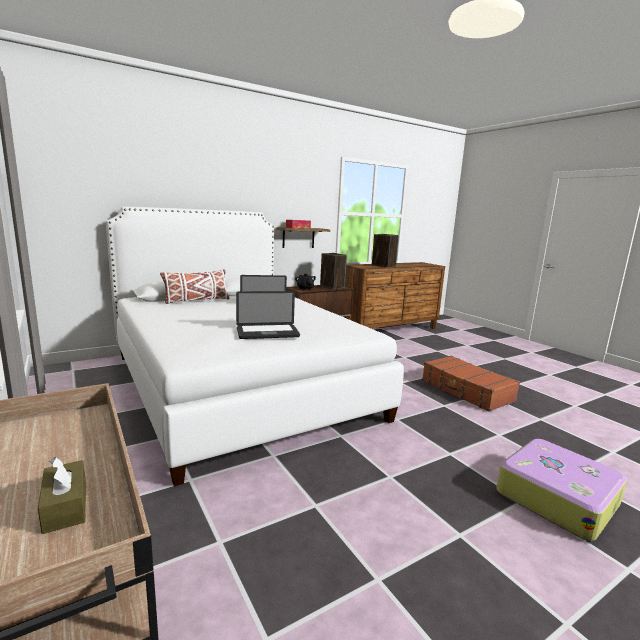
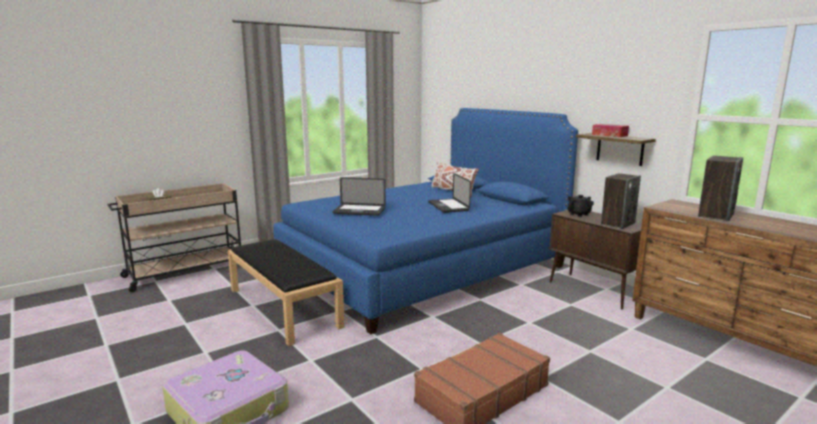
camera: 85 degrees right, 0 degrees up
white bed [106,207,404,487] -> blue bed [273,108,578,334]
laptop [236,291,300,339] -> laptop turned 60 degrees counterclockwise [333,177,386,216]
none -> black bench [228,239,345,346]

